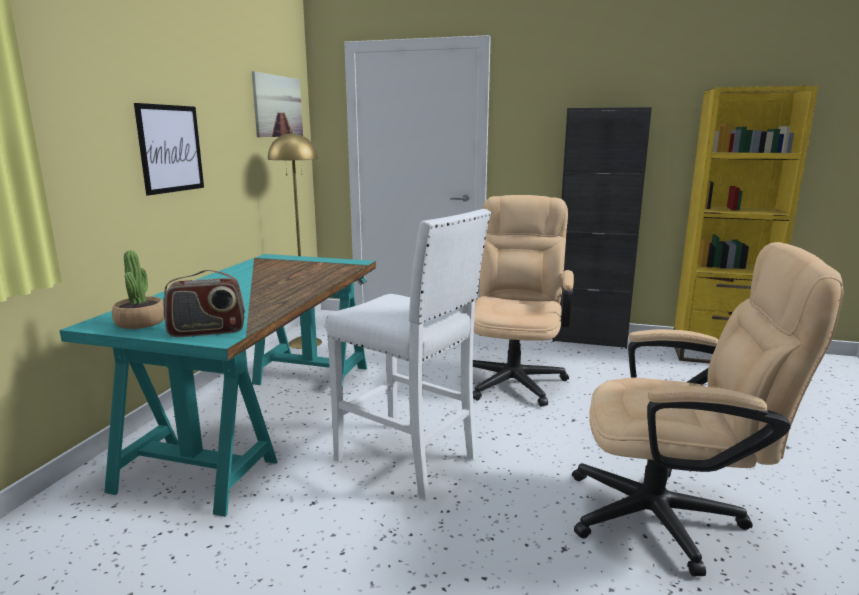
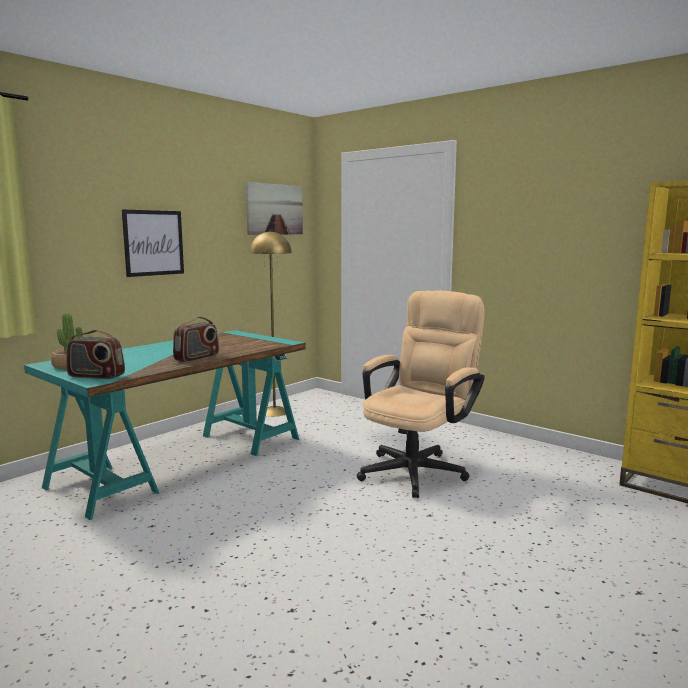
camera: 25 degrees right, 5 degrees down
white stool [325,209,491,500] -> none
black cabinet [552,107,652,349] -> none
beige office chair [572,242,844,576] -> none
none -> radio [173,317,219,362]

